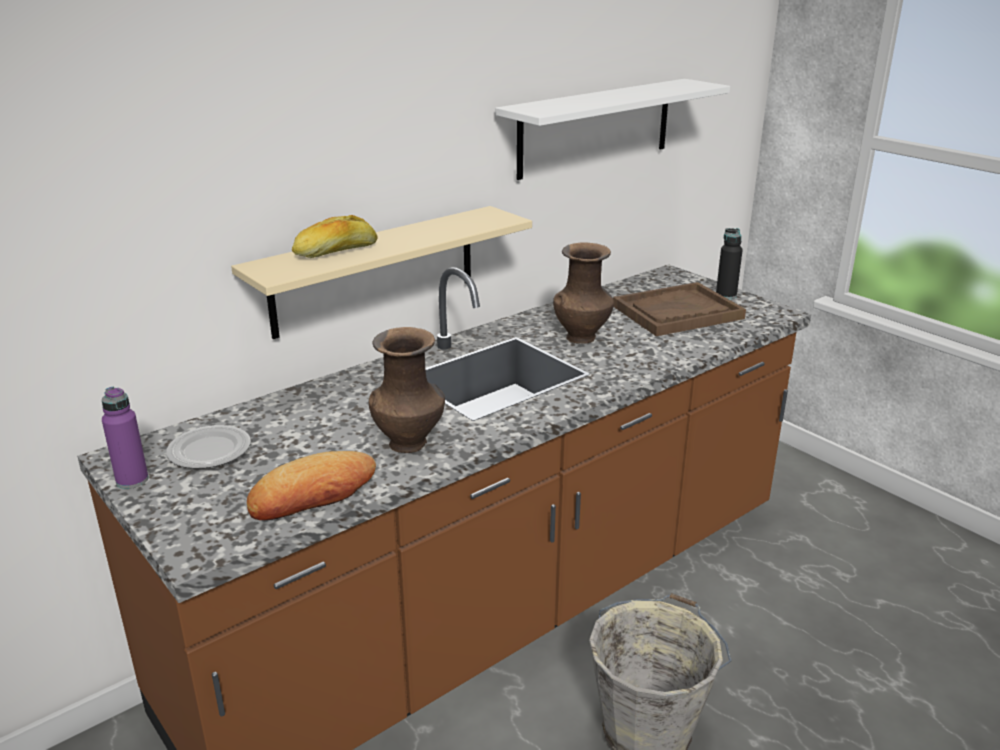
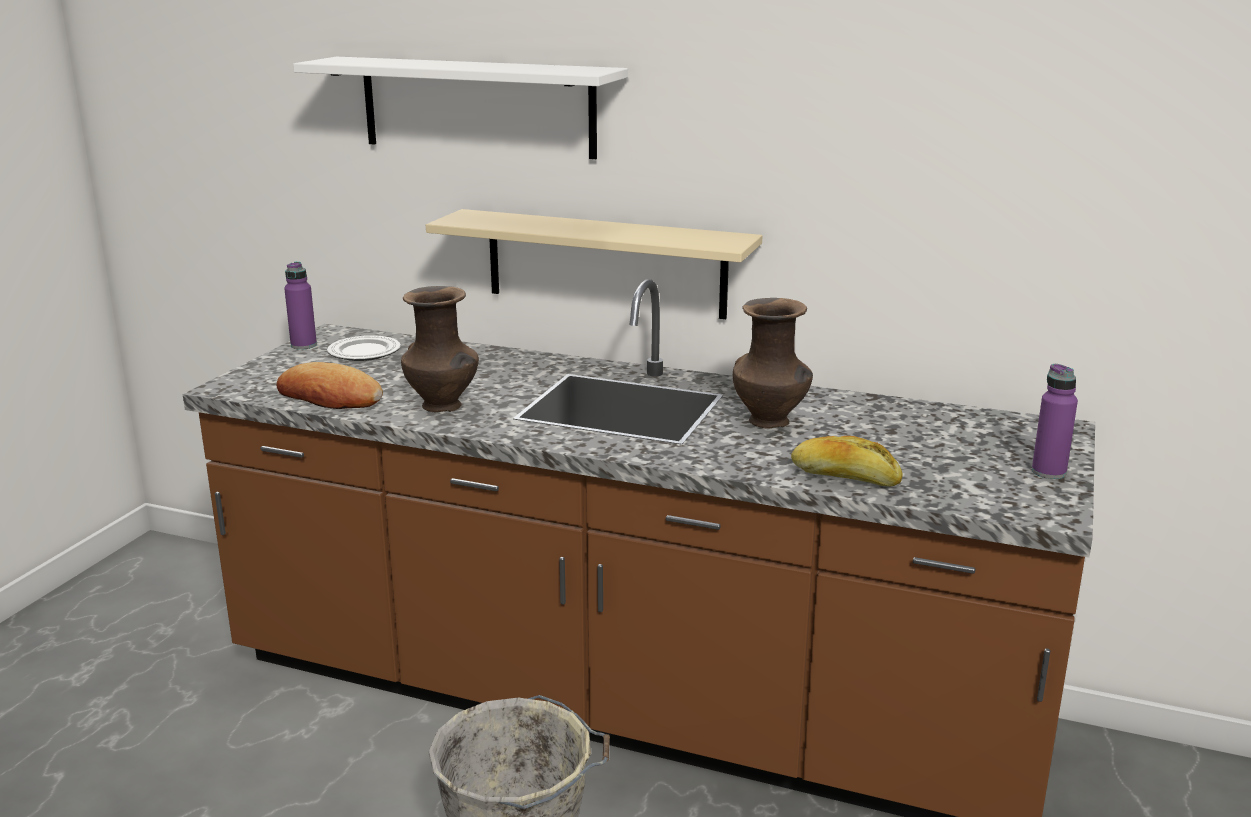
camera: 60 degrees right, 5 degrees down
bread [292,215,378,258] -> bread moved to [791,436,902,487]
white shelf [495,79,730,180] -> white shelf moved to [293,57,628,159]
brown tray [613,282,746,336] -> none
black bottle [716,228,743,299] -> purple bottle [1032,364,1078,479]

